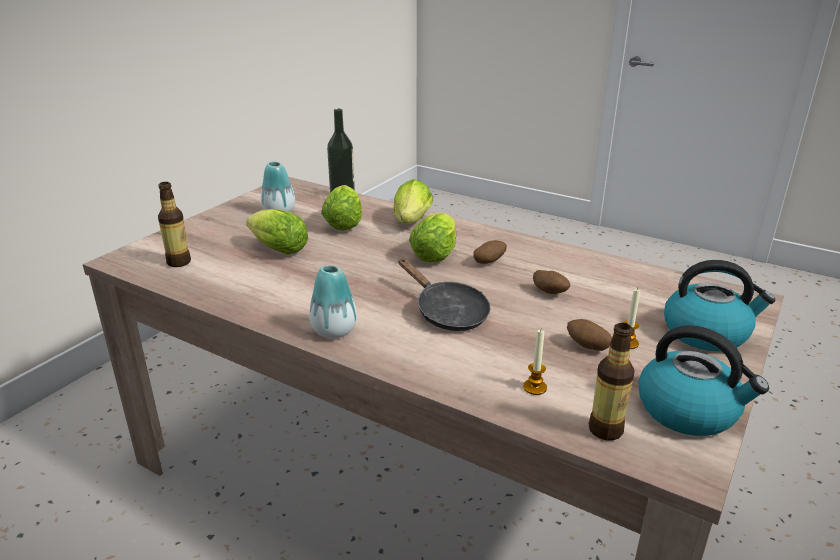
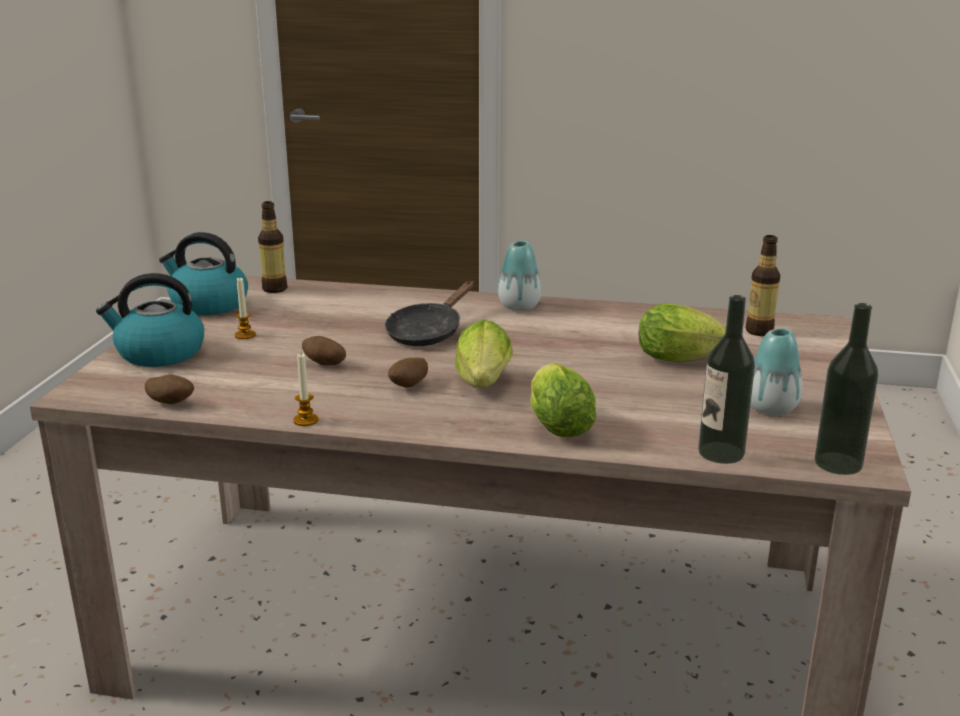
camera: 160 degrees right, 5 degrees down
lettuce [321,185,362,231] -> none
black frying pan [398,258,490,331] -> black frying pan turned 90 degrees counterclockwise [385,281,474,346]
candle [523,330,547,395] -> candle moved to [293,353,318,426]
potato [567,319,612,351] -> potato moved to [145,374,194,404]
none -> bottle [815,303,878,475]

